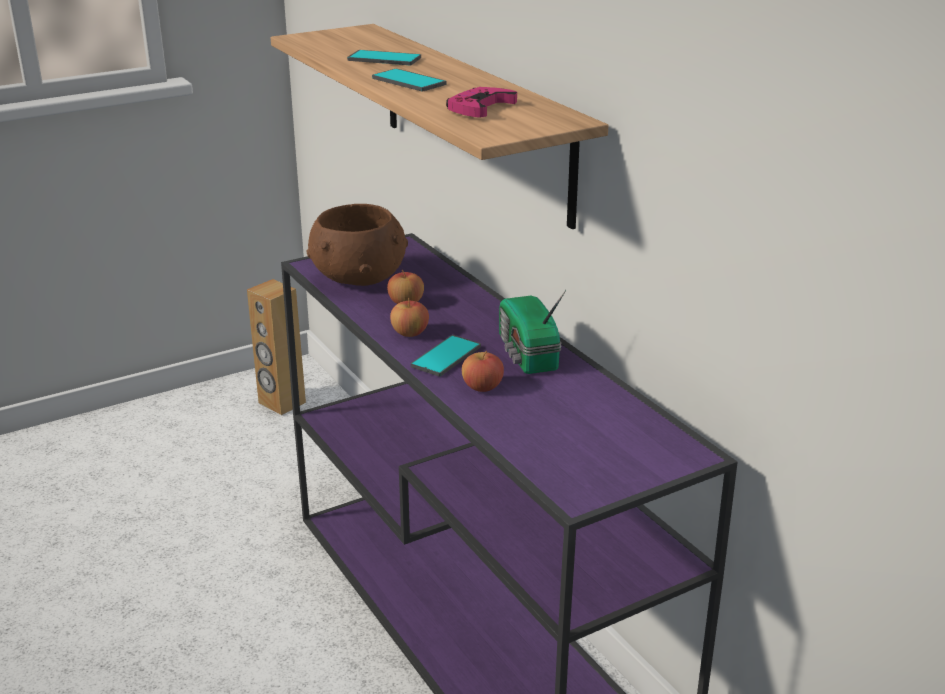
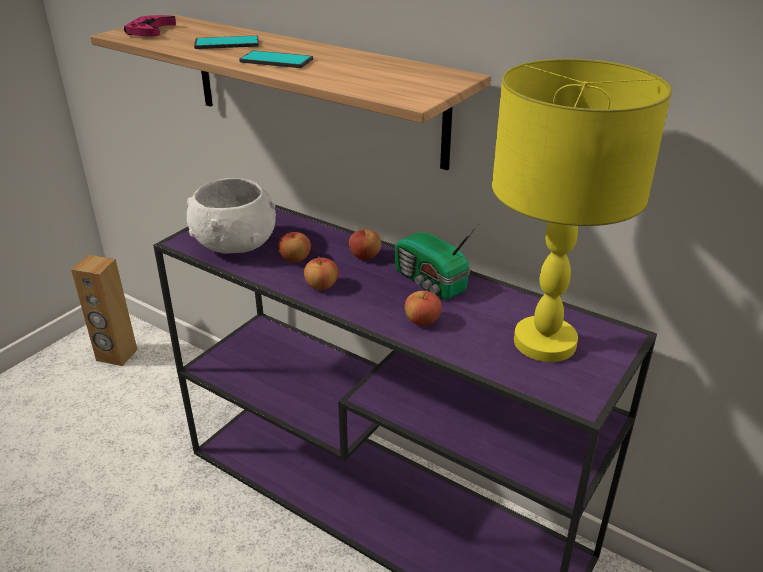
camera: 25 degrees left, 5 degrees up
brown bowl [306,204,408,286] -> white bowl [187,178,276,253]
phone [411,335,481,377] -> none
pink game controller [446,87,517,118] -> pink game controller moved to [124,15,176,37]
none -> apple [349,229,381,260]
none -> yellow table lamp [492,59,672,362]

